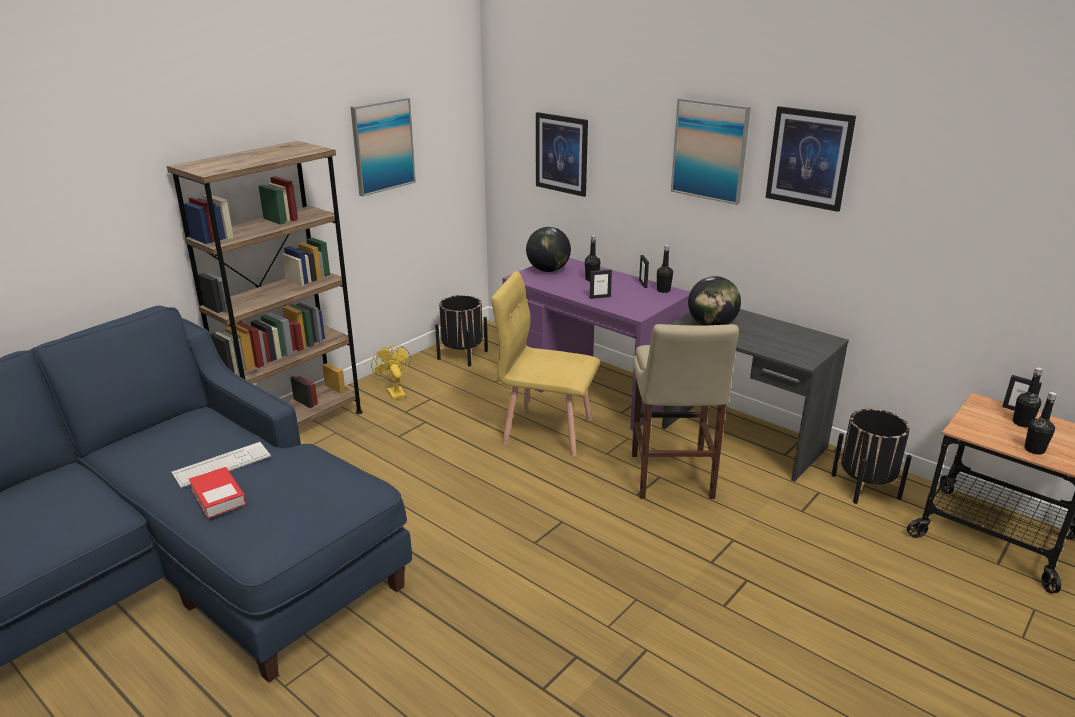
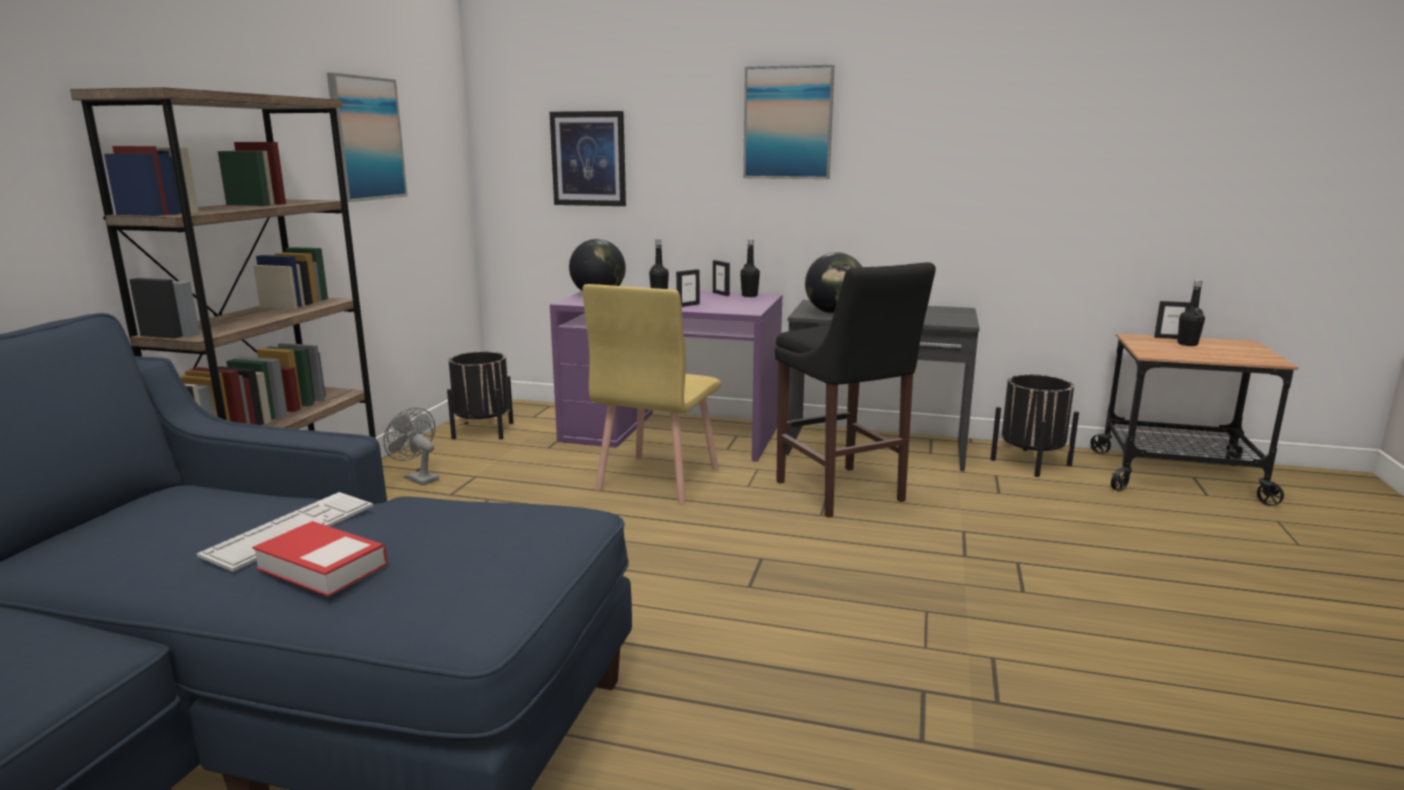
camera: 25 degrees left, 10 degrees down
yellow fan [371,345,411,400] -> grey fan [383,408,439,486]
yellow chair [491,271,600,456] -> yellow chair turned 60 degrees counterclockwise [583,284,721,504]
beige stool [632,324,739,499] -> black stool [775,262,936,518]
picture [765,106,856,212] -> none
black bottle [1024,392,1057,455] -> none

